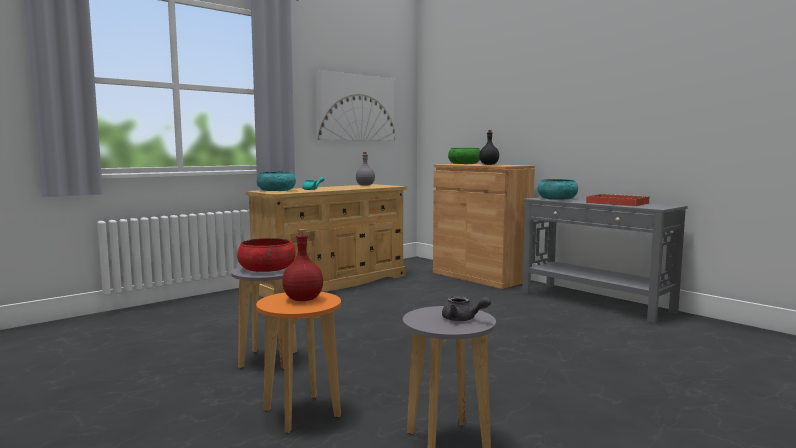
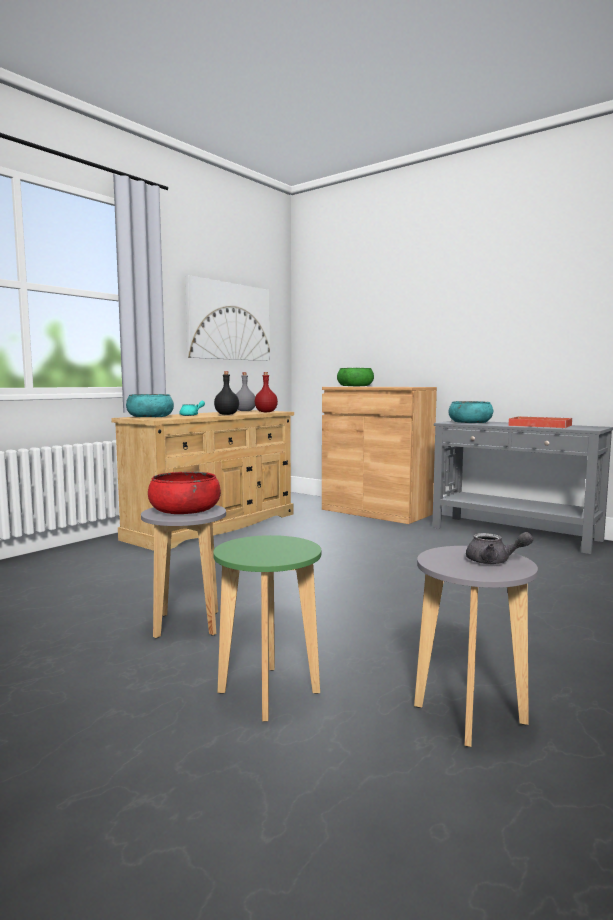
camera: 10 degrees left, 0 degrees up
orange stool [256,292,341,433] -> green stool [213,535,321,722]
red bottle [282,229,323,301] -> red bottle moved to [255,372,278,412]
black bottle [479,130,499,165] -> black bottle moved to [214,371,239,415]

